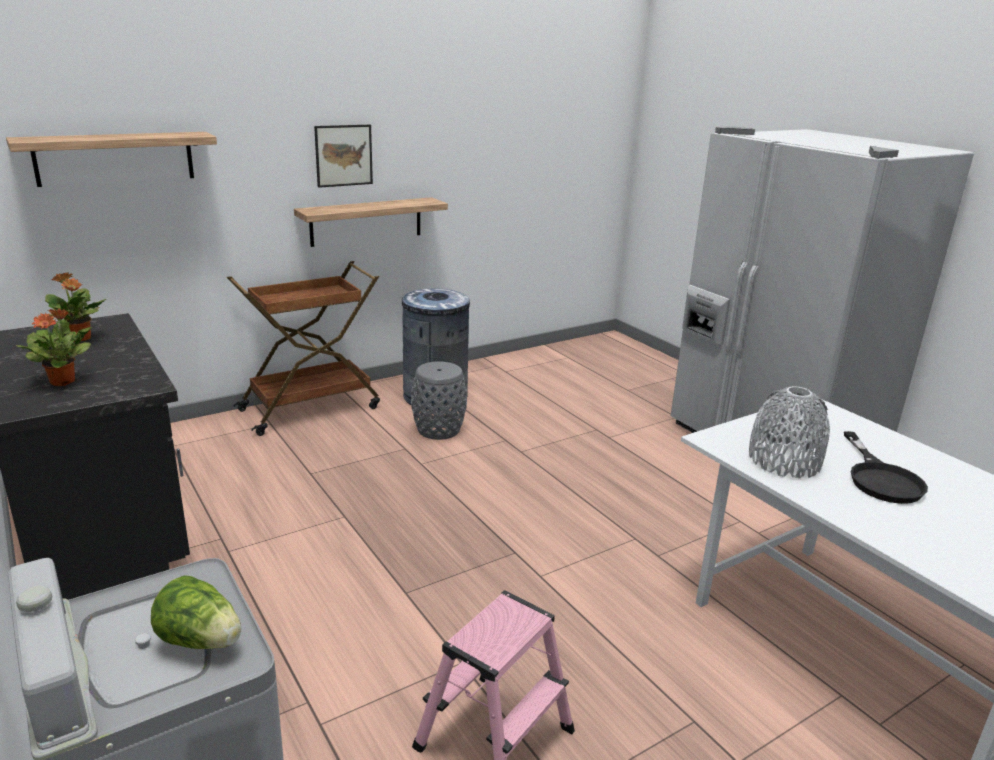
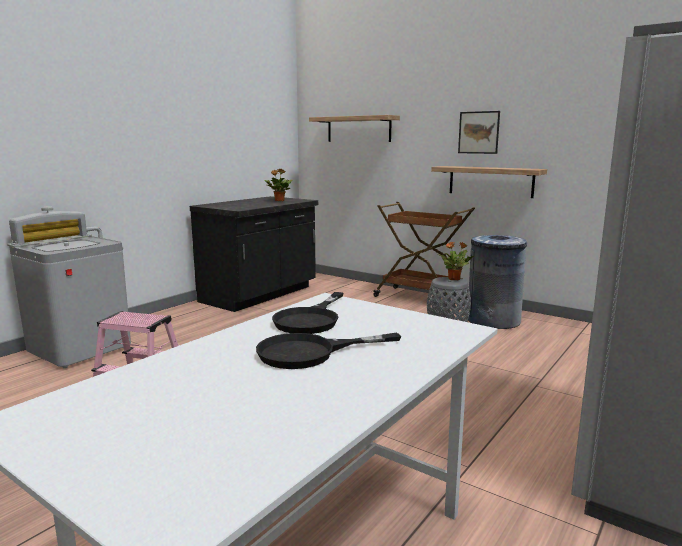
camera: 70 degrees right, 10 degrees down
potted plant [16,308,92,386] -> potted plant moved to [438,242,474,280]
lettuce [151,575,241,649] -> none
grey vase [749,386,830,478] -> black frying pan [272,292,343,334]

